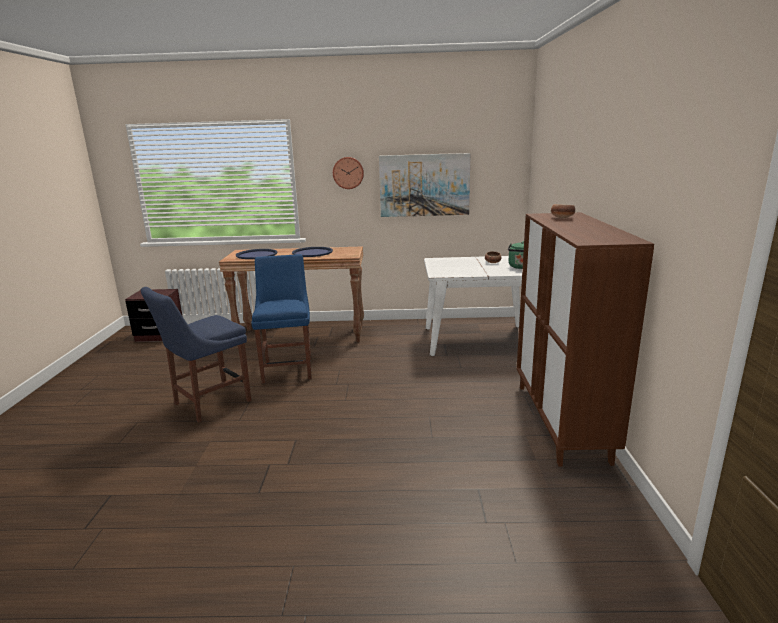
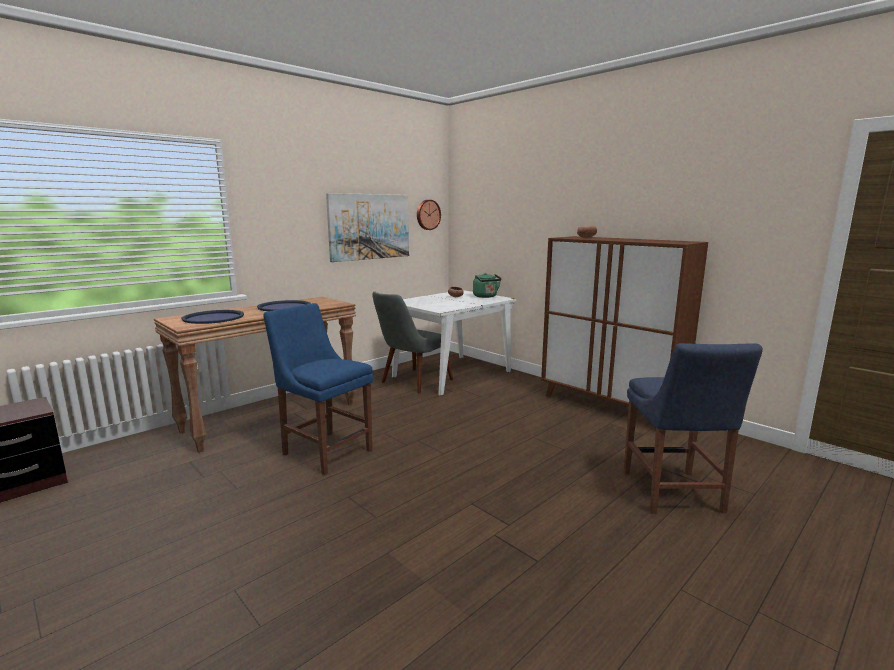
camera: 45 degrees left, 5 degrees down
blue chair [141,287,251,423] -> blue chair moved to [624,343,763,514]
wall clock [333,157,364,189] -> wall clock moved to [417,200,441,230]
none -> grey chair [372,291,453,393]

